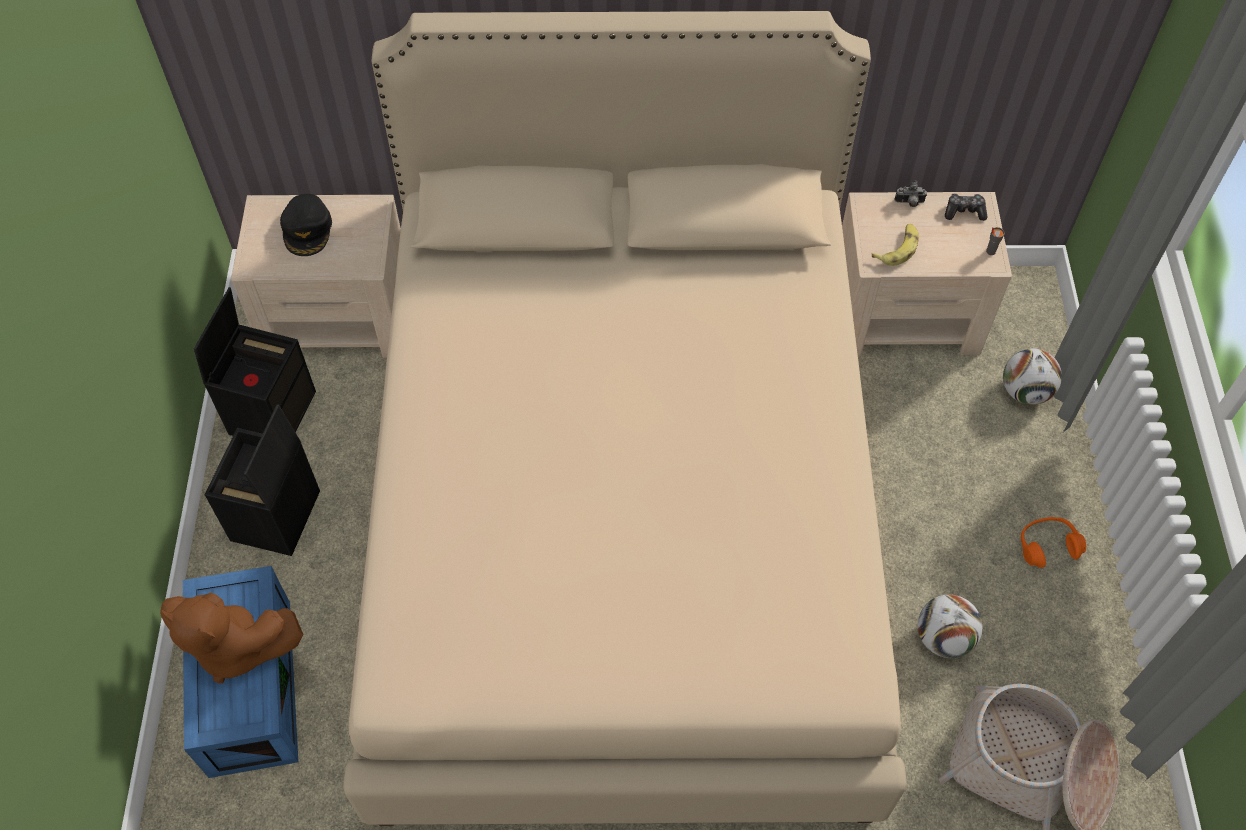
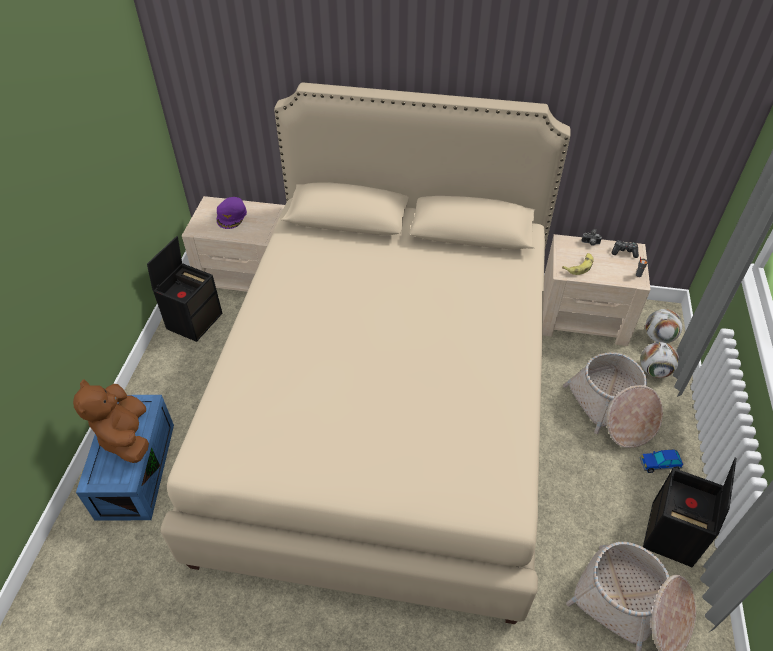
camera: 10 degrees right, 10 degrees down
brown plush toy [160,592,304,683] -> brown plush toy turned 45 degrees clockwise [73,380,149,463]
black storage box [205,404,320,556] -> black storage box moved to [643,458,737,567]
black cap [280,194,332,256] -> purple cap [217,197,247,229]
football [918,594,983,658] -> football moved to [646,309,682,343]
orange headphones [1021,517,1086,568] -> toy car [640,449,683,473]
none -> basket [563,352,663,448]

